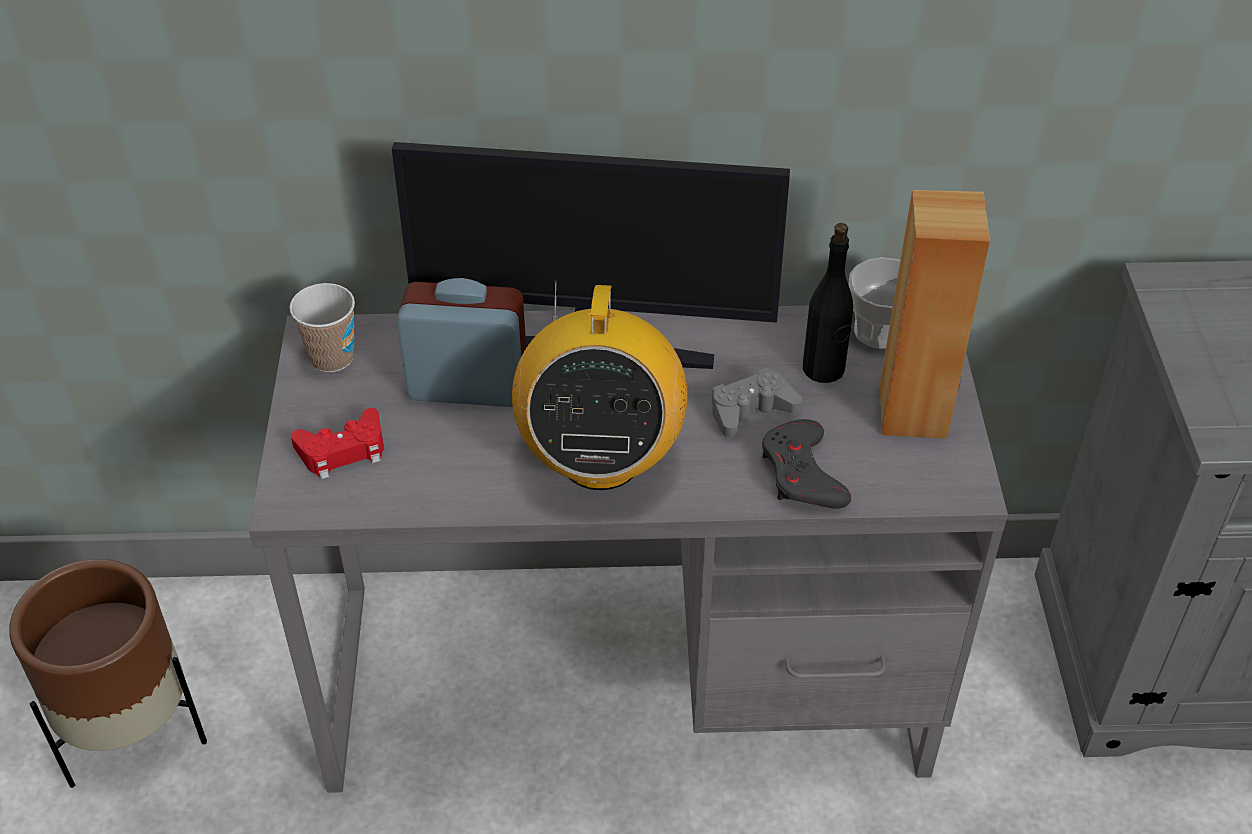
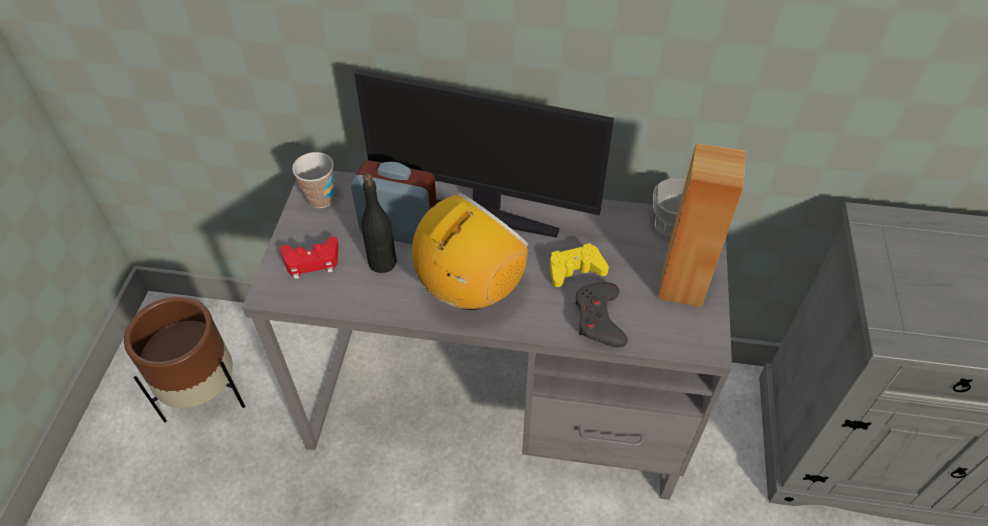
camera: 10 degrees right, 5 degrees up
radio [512,281,688,490] -> radio turned 150 degrees counterclockwise [412,193,529,310]
grey game controller [712,368,802,437] -> yellow game controller [550,243,609,287]
black bottle [803,223,853,383] -> black bottle moved to [361,173,397,273]

